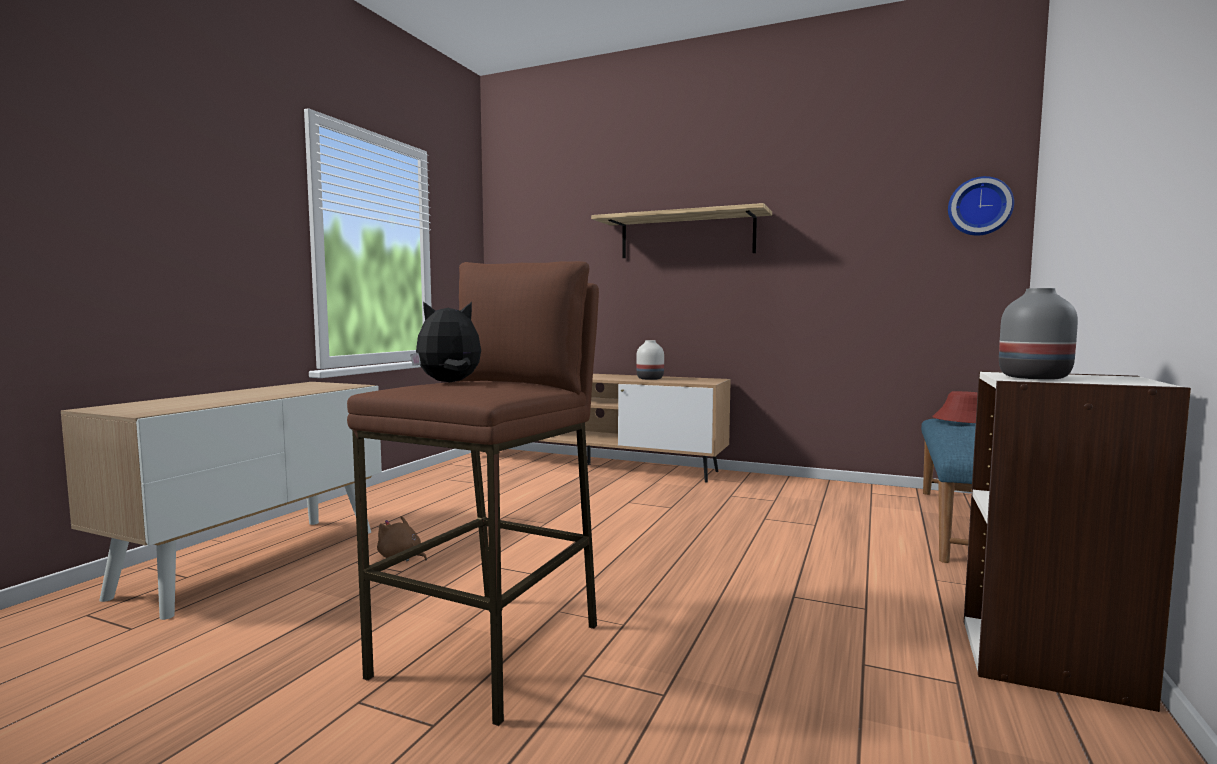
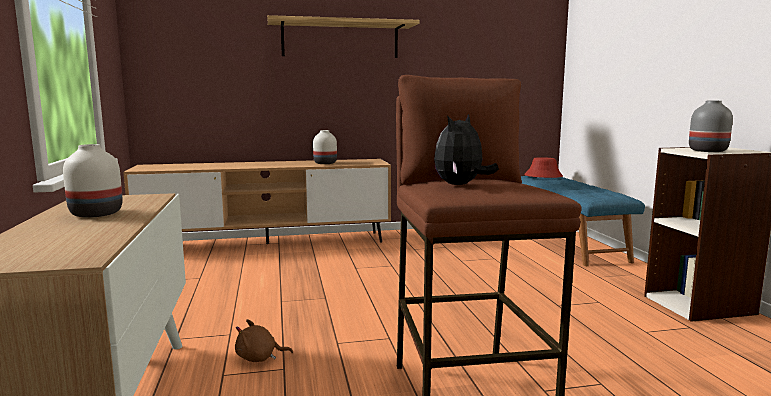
camera: 35 degrees left, 5 degrees up
wall clock [948,176,1014,236] -> none
none -> white vase [63,144,123,218]

